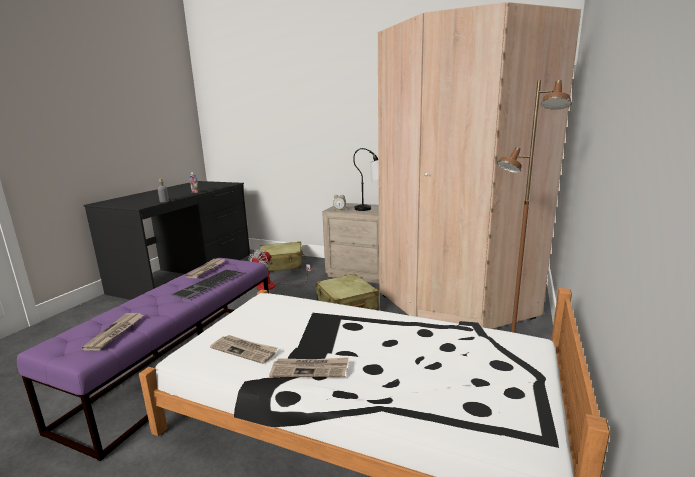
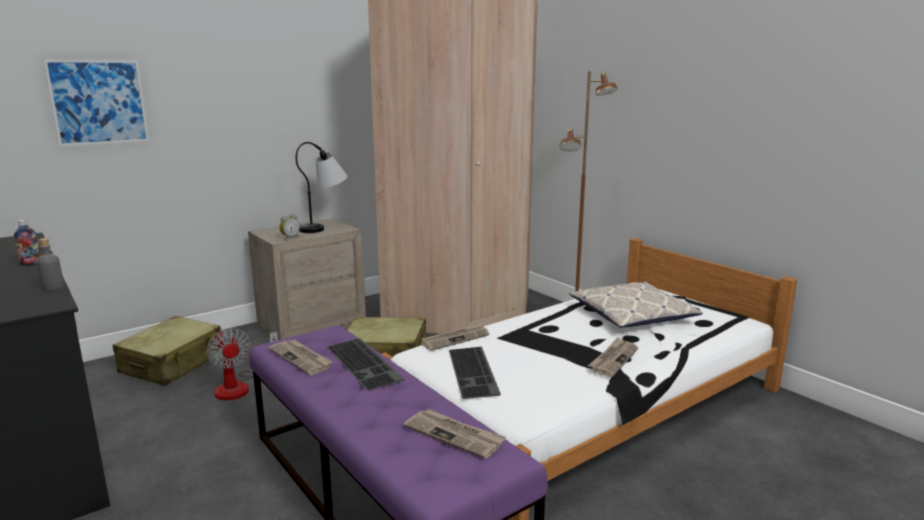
camera: 60 degrees left, 0 degrees up
newspaper [210,335,278,364] -> newspaper moved to [421,322,489,351]
none -> picture [43,59,149,147]
none -> keyboard [449,347,501,399]
none -> pillow [569,281,703,328]

